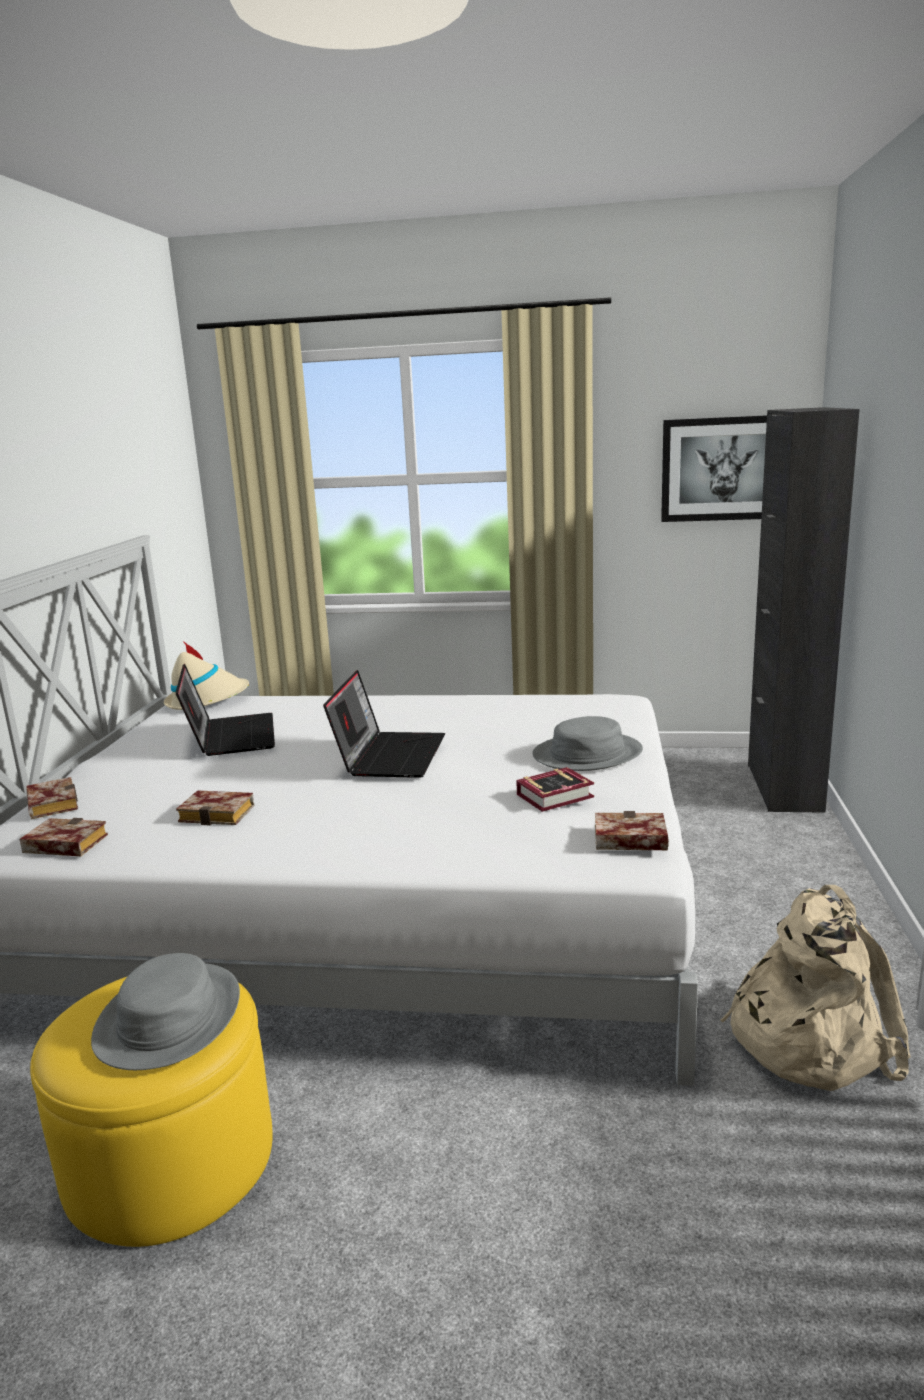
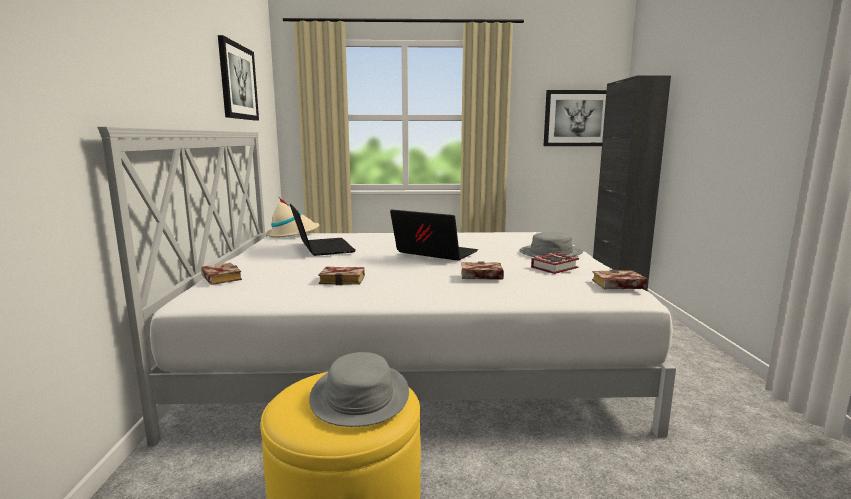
camera: 10 degrees left, 5 degrees down
book [20,818,108,856] -> book moved to [461,262,504,280]
laptop [323,670,445,778] -> laptop turned 60 degrees counterclockwise [390,209,478,260]
beige backpack [721,885,911,1091] -> none
none -> picture [218,35,259,121]

